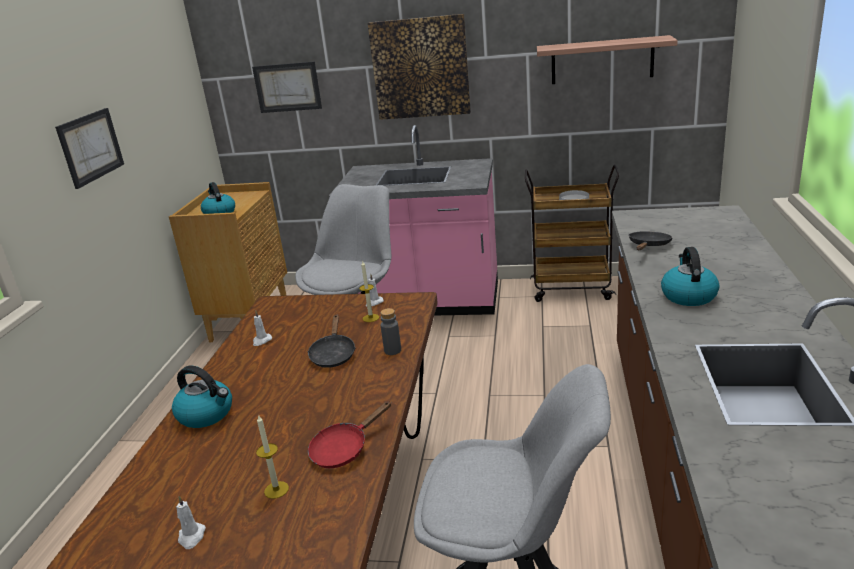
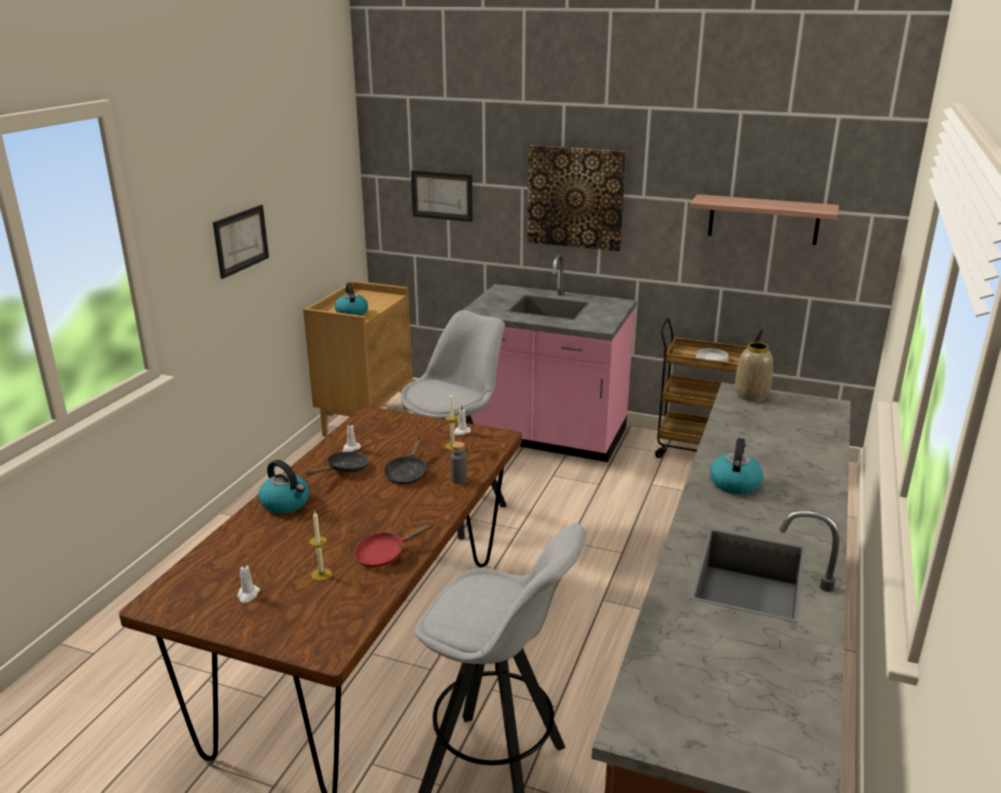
camera: 10 degrees right, 0 degrees up
black frying pan [629,231,673,250] -> black frying pan moved to [305,452,369,475]
none -> vase [735,342,773,402]

